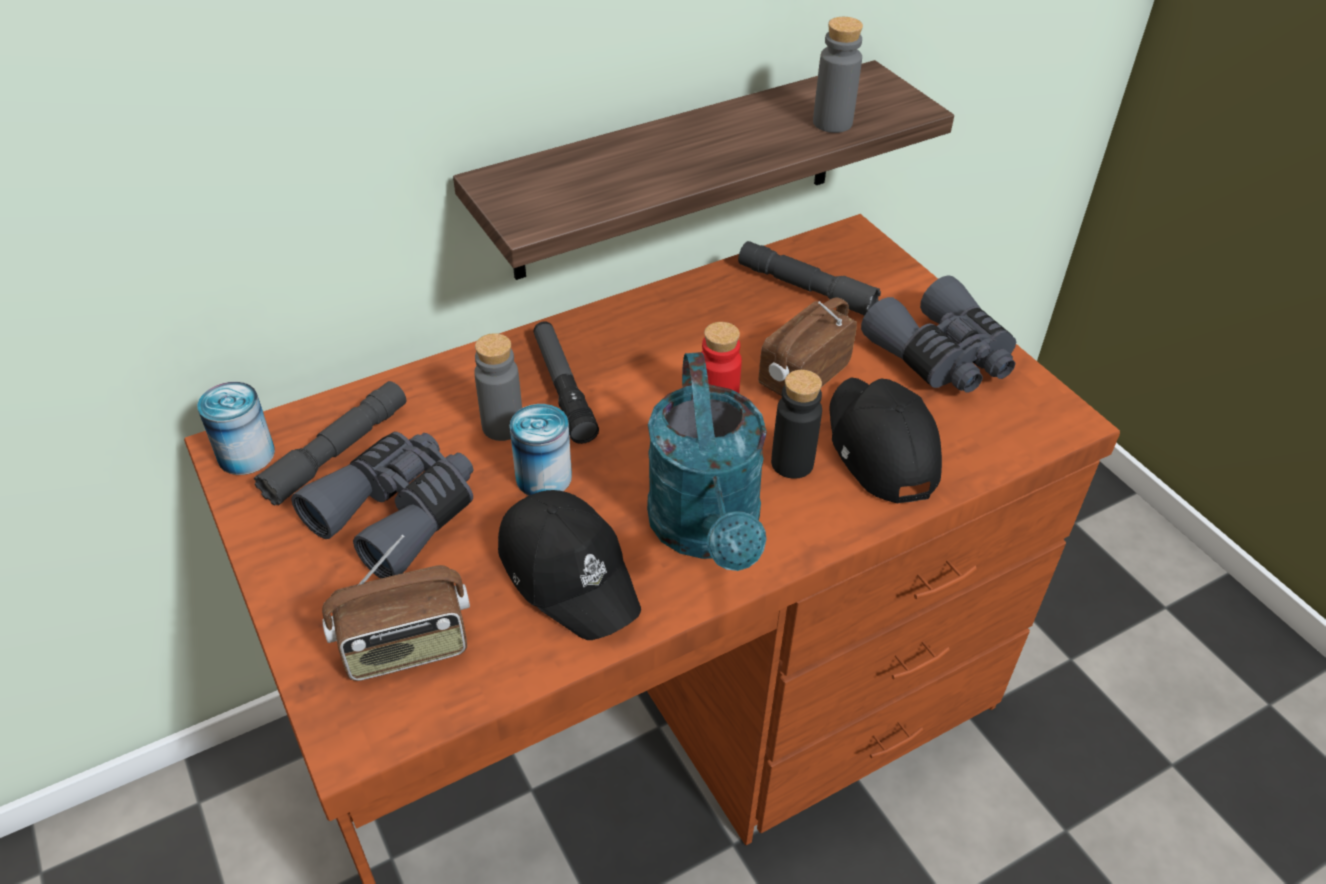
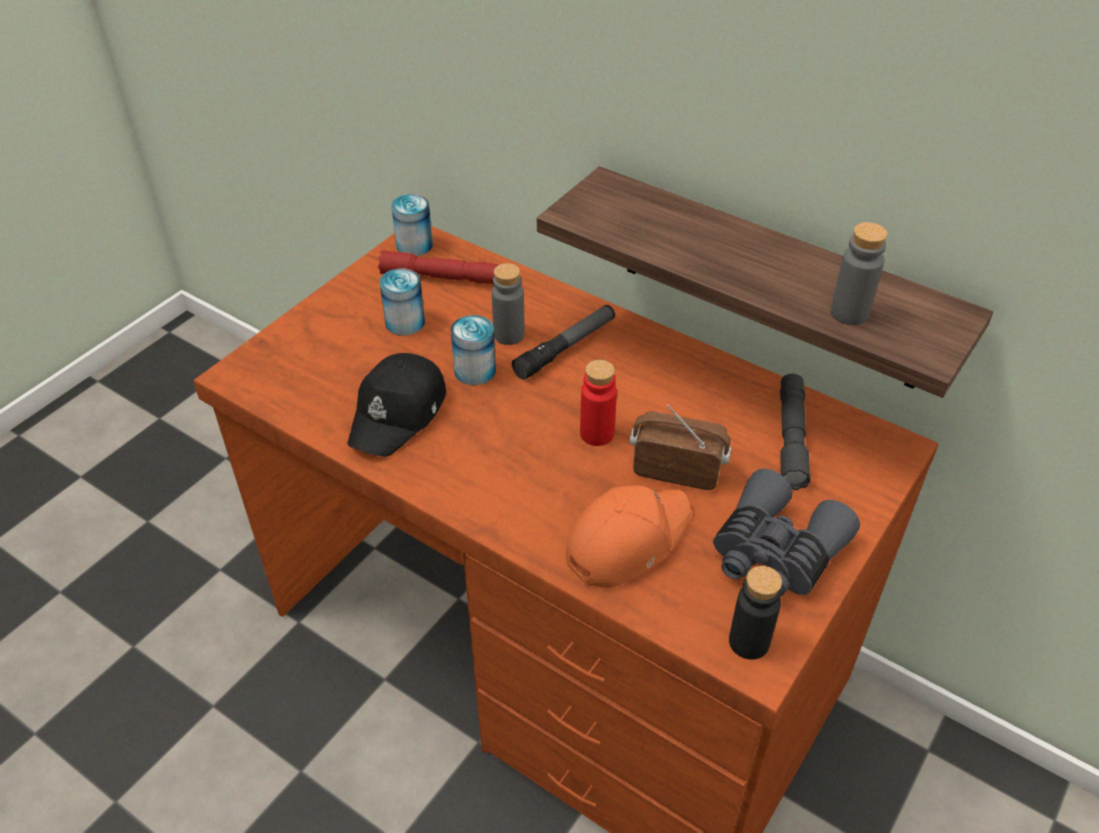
camera: 65 degrees right, 0 degrees up
grey flashlight [254,381,407,506] -> red flashlight [378,250,498,284]
grey binoculars [291,432,474,579] -> can [379,268,425,336]
radio [322,535,470,681] -> none
turquoise watering can [647,352,767,571] -> none
black bottle [771,370,822,479] -> black bottle moved to [729,566,782,659]
black cap [829,377,942,503] -> orange cap [566,486,691,587]

